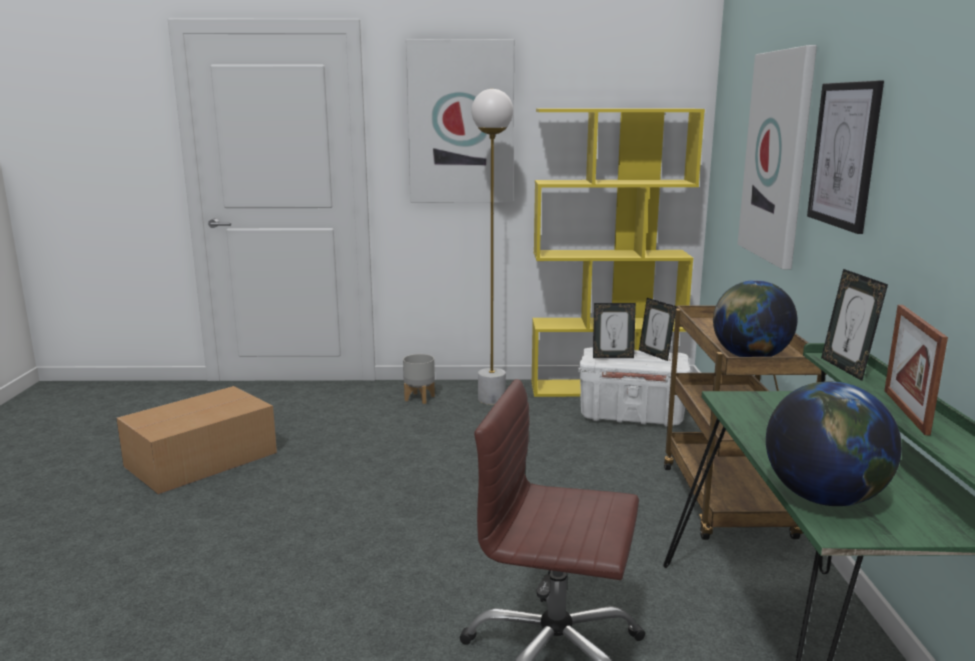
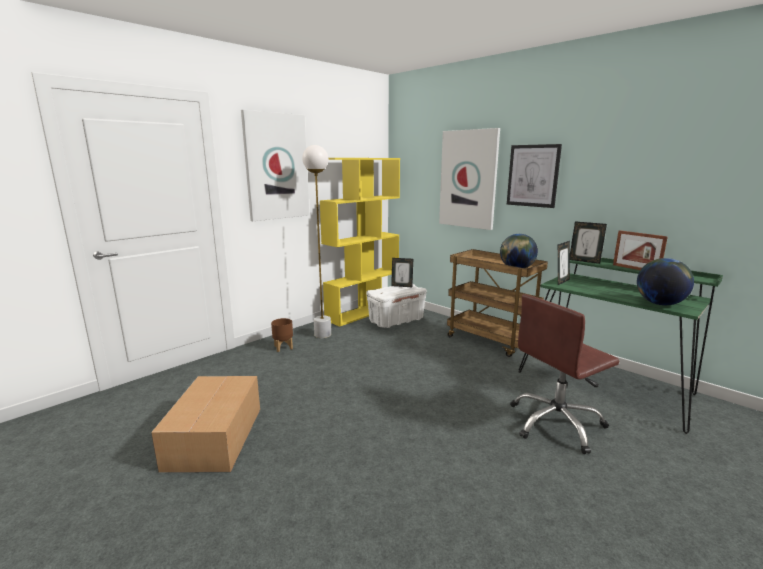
camera: 45 degrees left, 0 degrees up
grey planter [403,354,435,404] -> brown planter [271,318,293,352]
picture frame [593,303,636,358] -> picture frame moved to [558,241,570,285]

